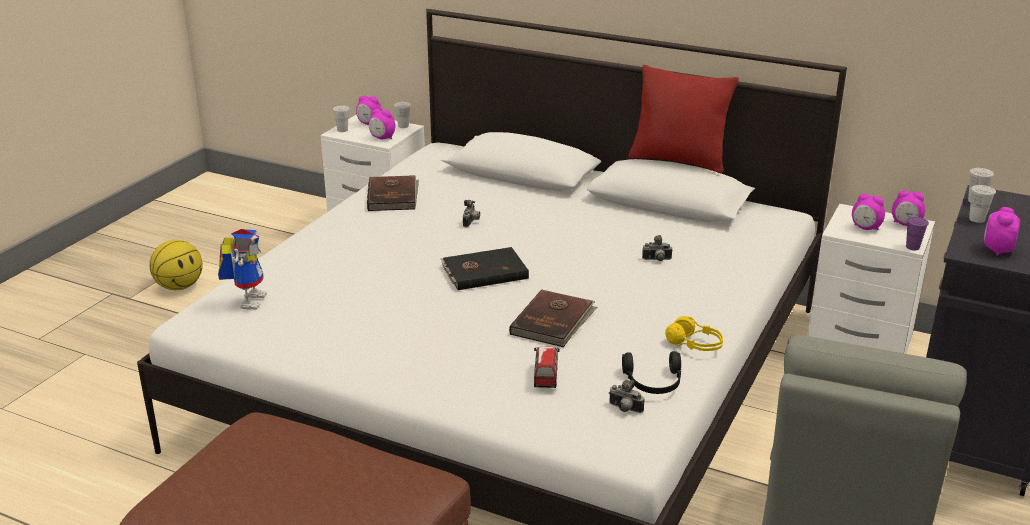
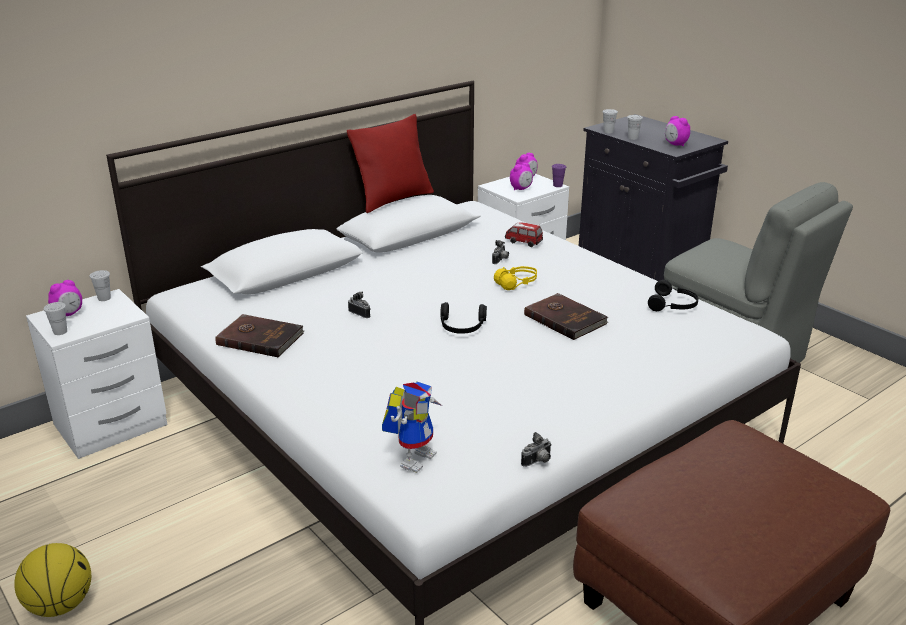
camera: 65 degrees left, 0 degrees up
toy robot [218,229,267,310] -> toy robot turned 90 degrees clockwise [382,382,442,473]
alarm clock [369,109,396,139] -> none
black book [441,247,529,290] -> black headphones [440,302,487,334]
toy car [534,347,559,388] -> toy car moved to [505,222,543,247]
camera [609,380,644,413] -> camera moved to [521,432,552,467]
yellow headphones [665,316,723,351] -> yellow headphones moved to [494,266,537,290]

